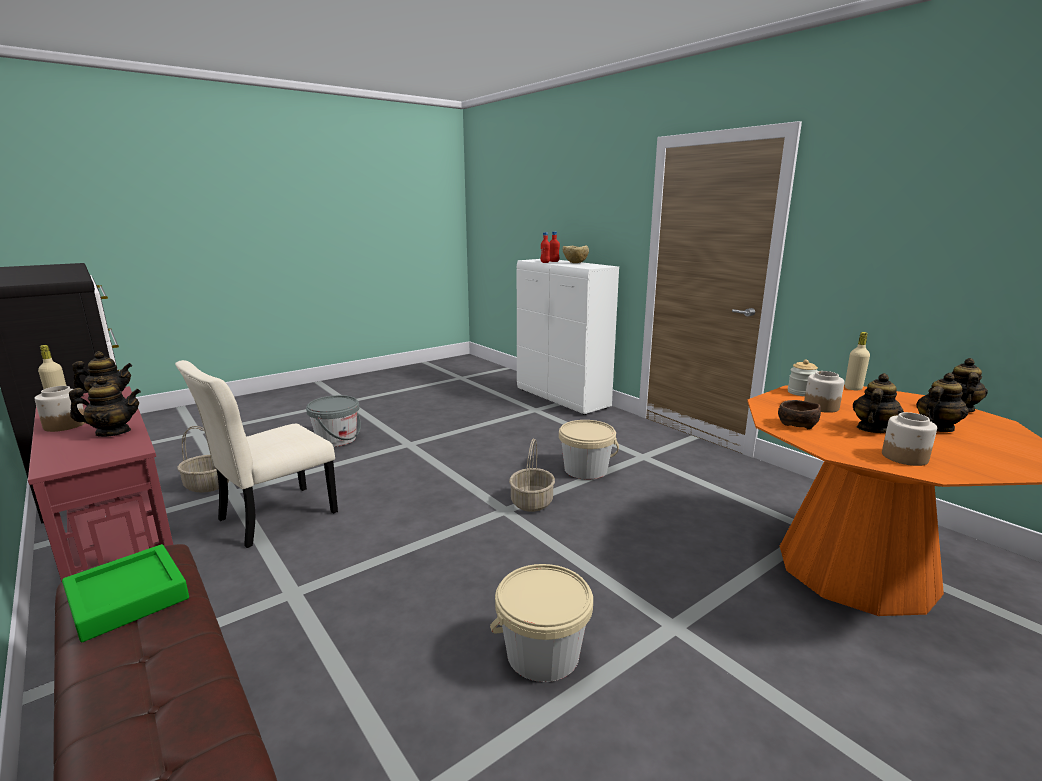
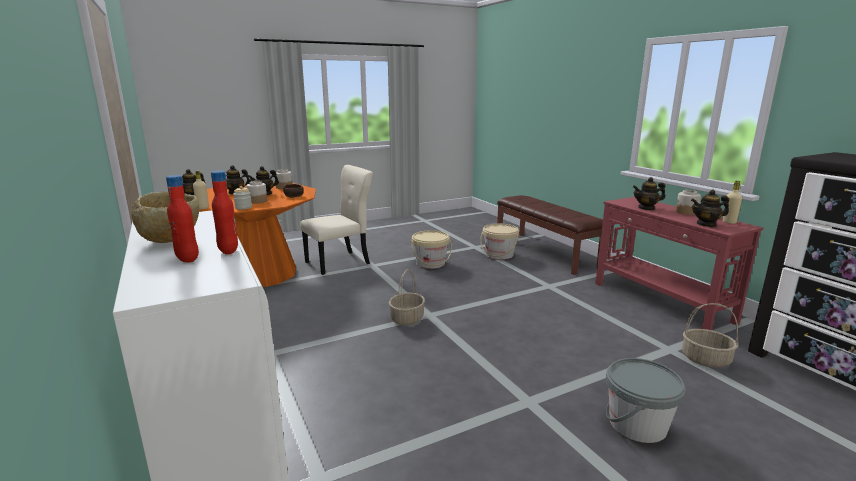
camera: 170 degrees left, 0 degrees up
green tray [62,544,189,642] -> none
beige chair [175,360,338,548] -> beige chair moved to [300,165,373,275]
beige bucket [559,420,619,479] -> beige bucket moved to [480,224,519,260]

